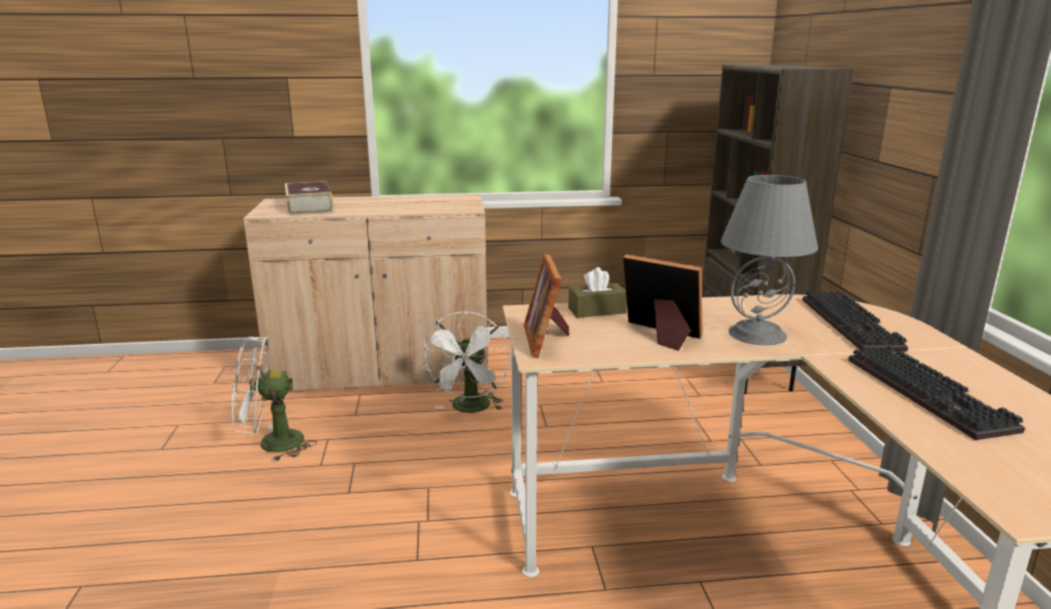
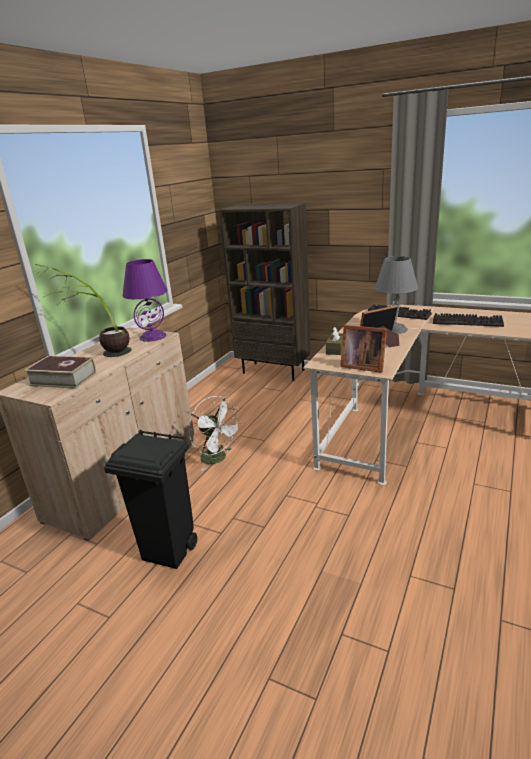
camera: 55 degrees left, 5 degrees up
white fan [232,336,317,462] -> black trash can [104,430,198,569]
none -> potted plant [35,264,131,357]
none -> purple table lamp [122,259,167,342]

